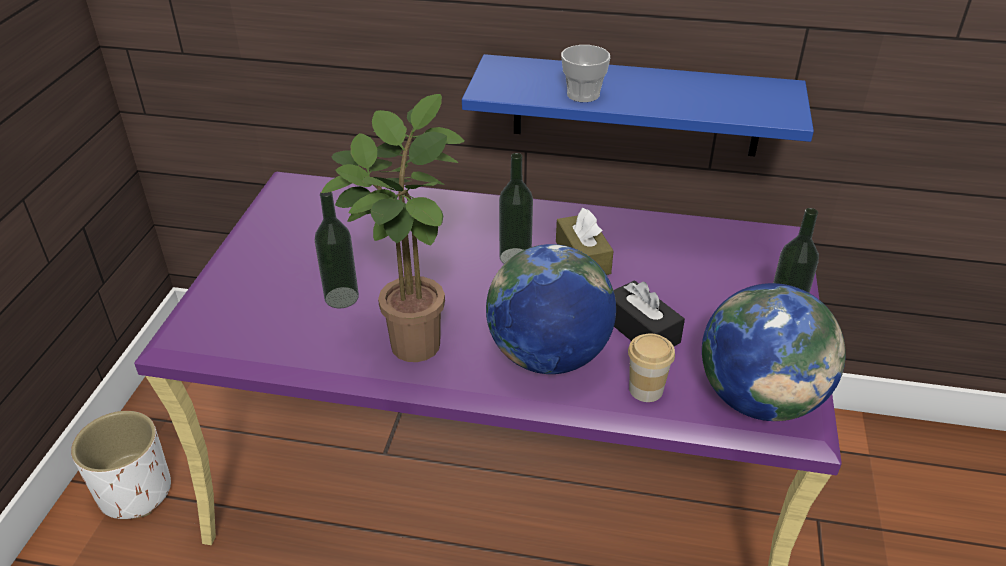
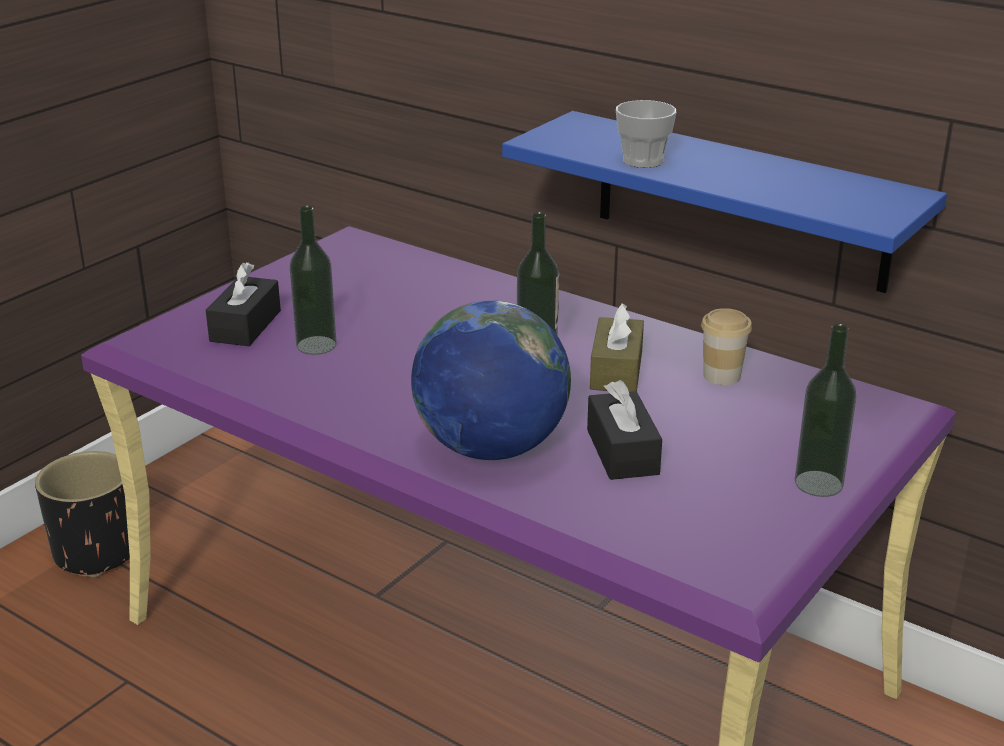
camera: 25 degrees right, 10 degrees down
white planter [71,411,171,519] -> black planter [35,451,130,577]
potted plant [321,94,465,362] -> none
cup [628,333,675,402] -> cup moved to [701,308,752,385]
globe [702,283,846,421] -> none
none -> black tissue box [206,262,281,346]

